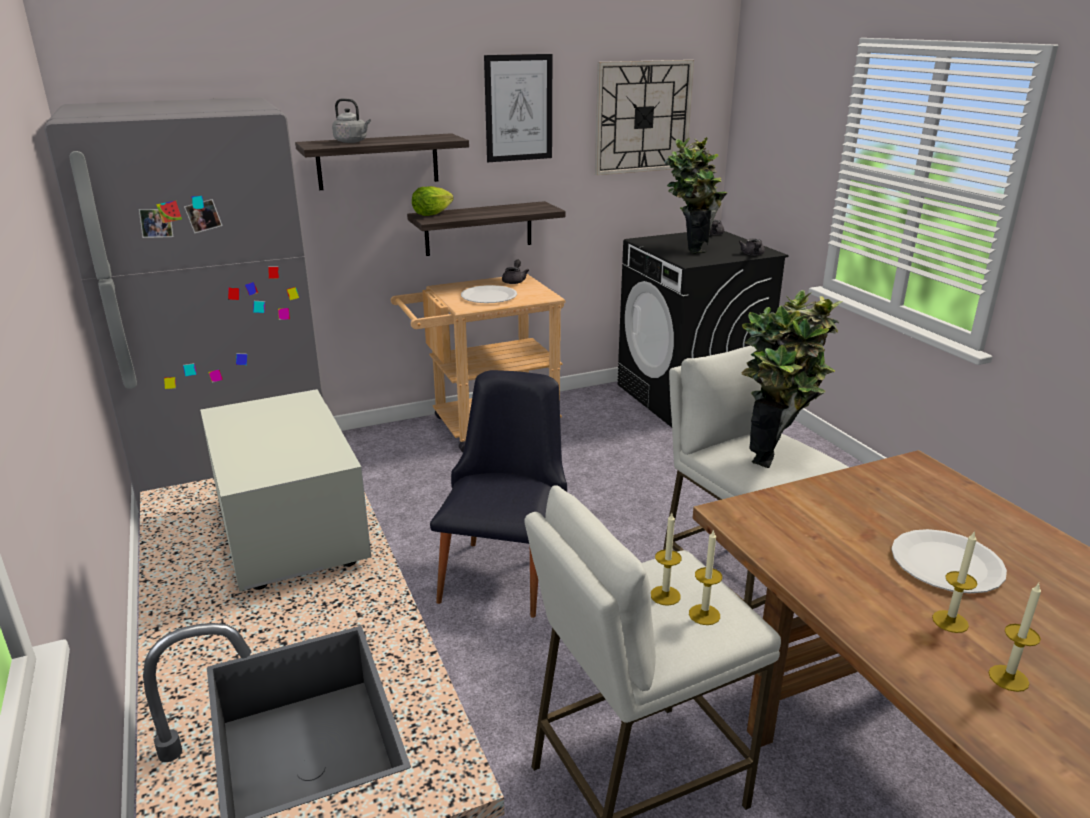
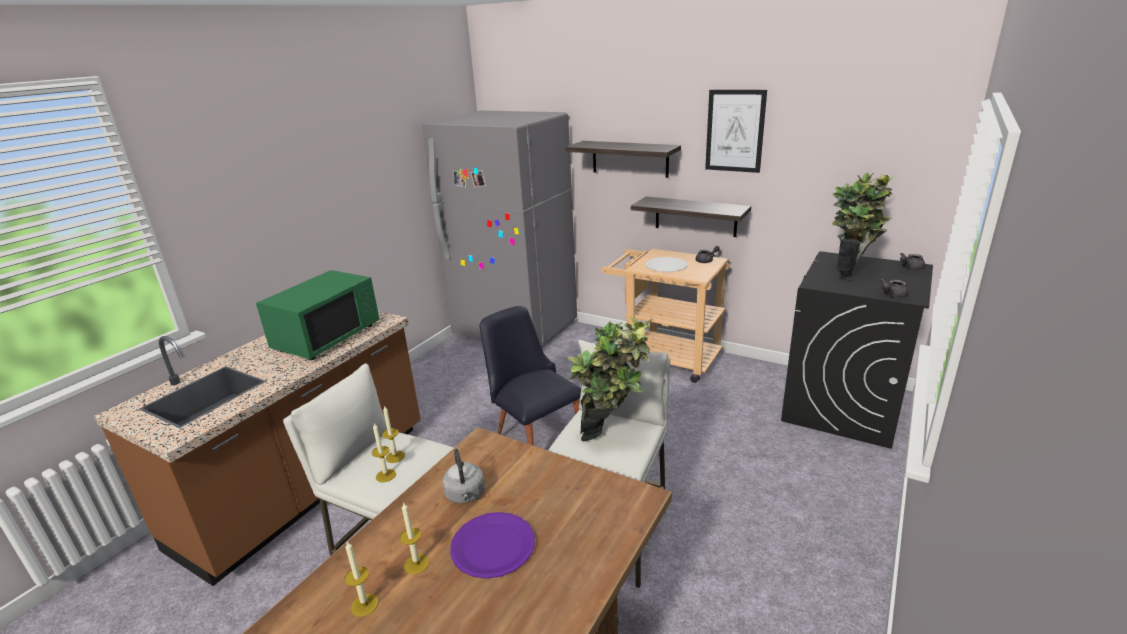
camera: 55 degrees right, 0 degrees up
white microwave [200,389,371,591] -> green microwave [256,270,380,360]
grey kettle [332,98,371,143] -> grey kettle moved to [443,449,485,503]
lettuce [412,186,454,216] -> none
black chair [430,370,567,618] -> black chair turned 105 degrees counterclockwise [479,306,581,446]
wall clock [595,60,694,175] -> none
white plate [891,529,1007,593] -> purple plate [450,512,535,579]

